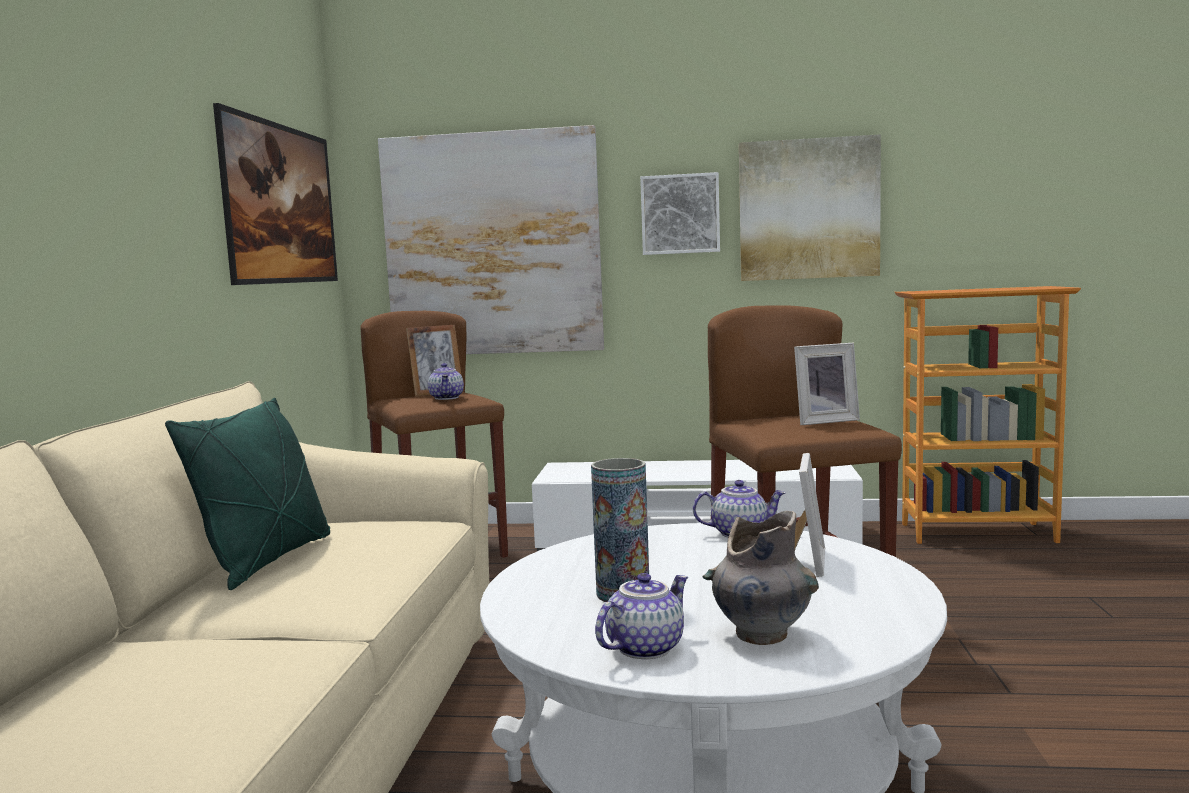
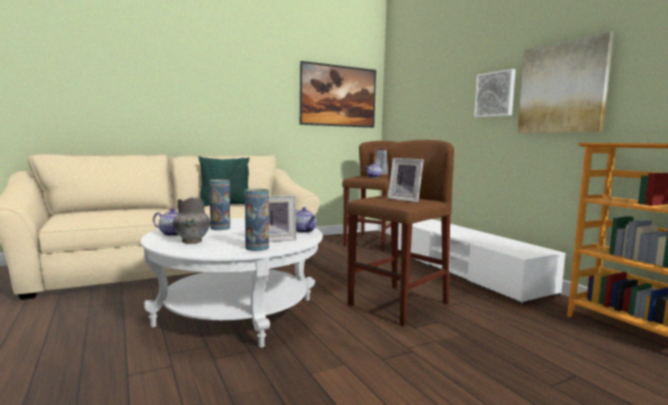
camera: 55 degrees right, 0 degrees up
picture [378,125,604,354] -> none
none -> vase [245,189,269,251]

